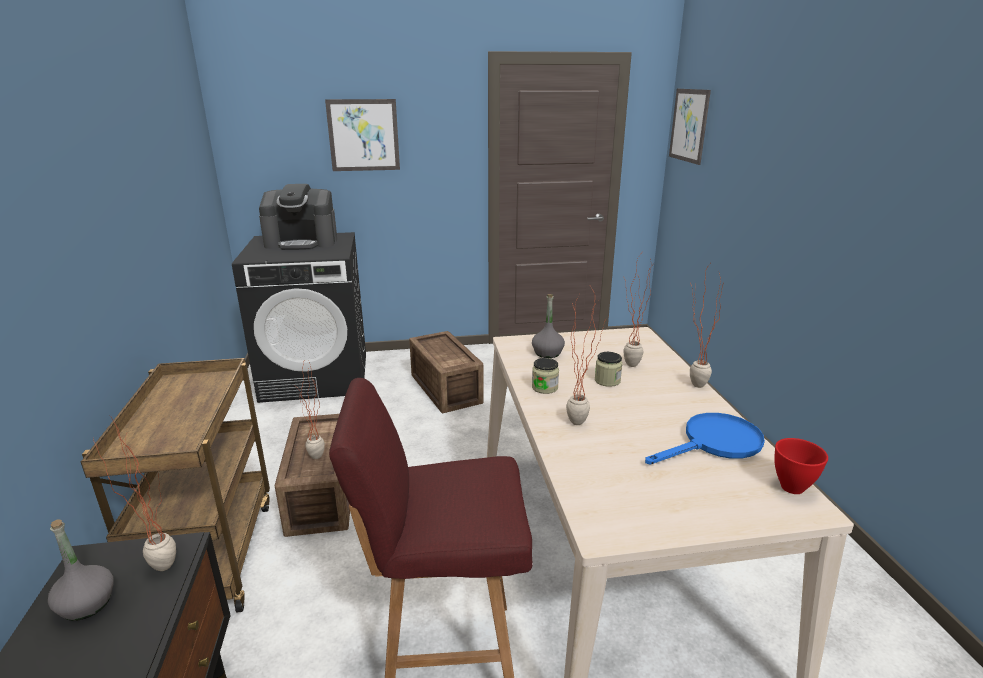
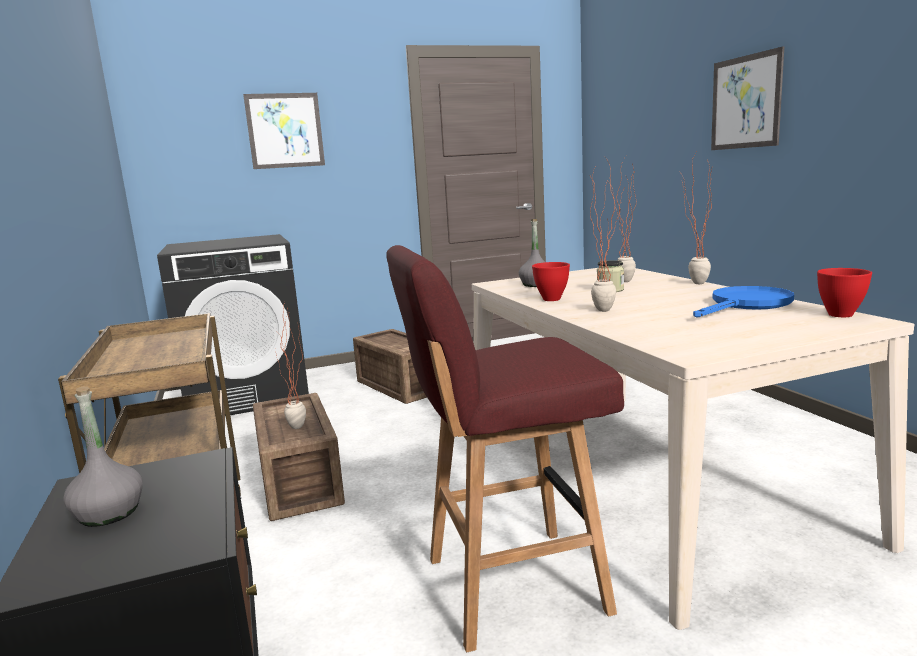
camera: 10 degrees left, 10 degrees down
potted plant [93,415,176,571] -> none
coffee machine [259,184,337,250] -> none
jar [532,358,559,394] -> red bowl [532,262,570,301]
picture [669,89,711,165] -> picture moved to [711,46,785,150]

